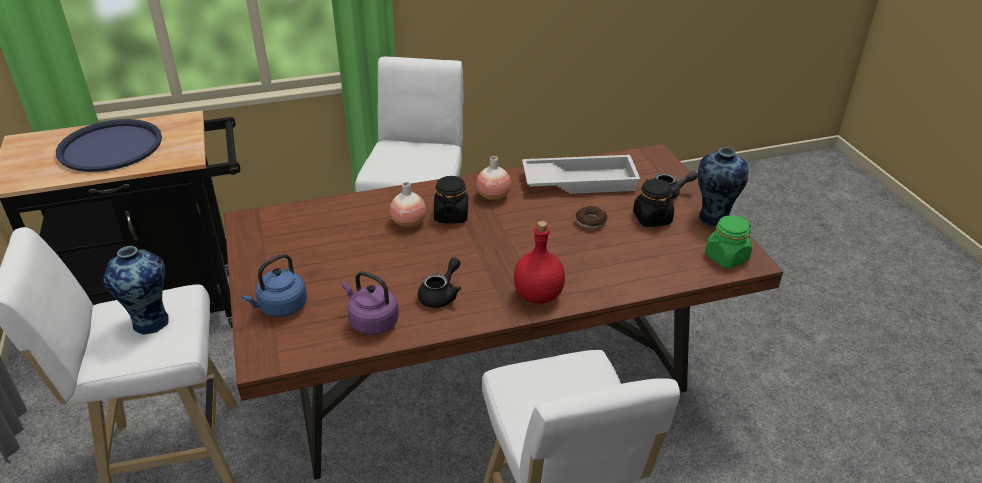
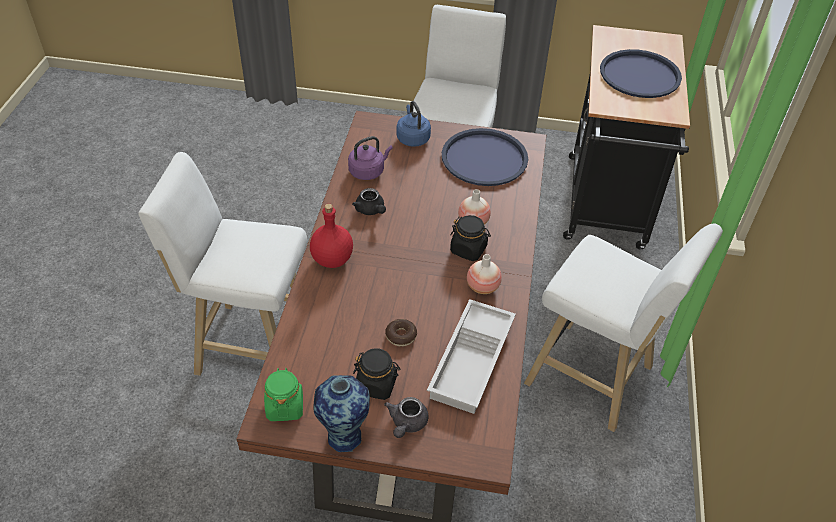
camera: 115 degrees right, 10 degrees up
vase [103,246,169,335] -> none
none -> blue tray [442,128,528,186]

